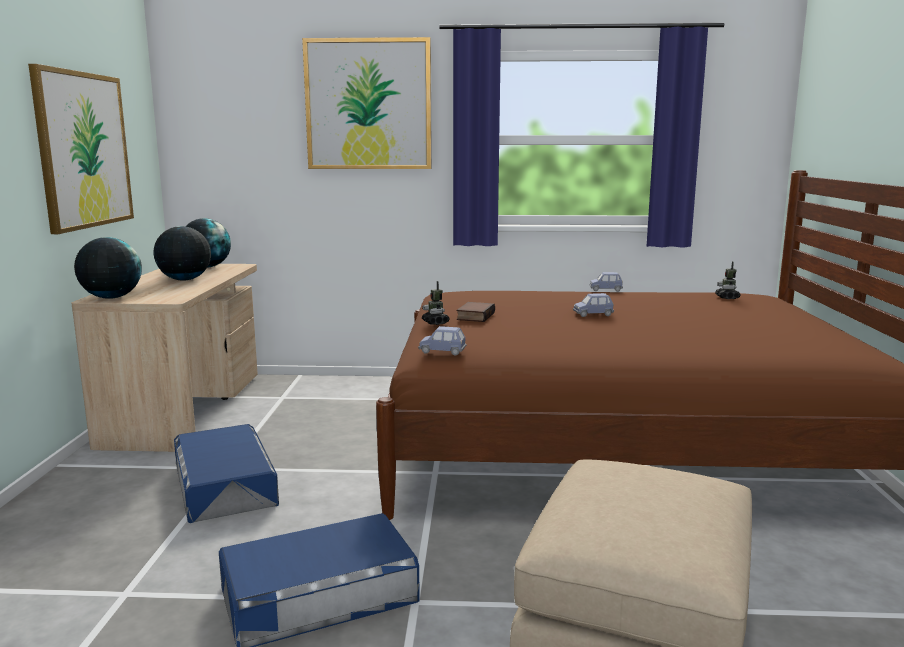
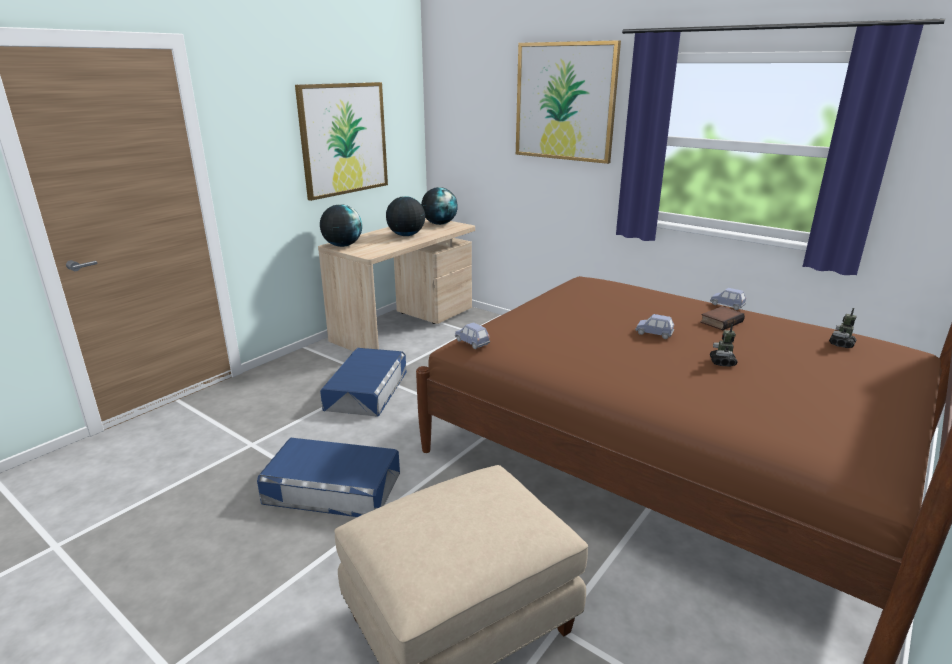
camera: 35 degrees right, 10 degrees up
toy robot [422,281,450,325] -> toy robot moved to [710,324,738,367]
book [456,302,495,322] -> book moved to [700,306,745,330]

